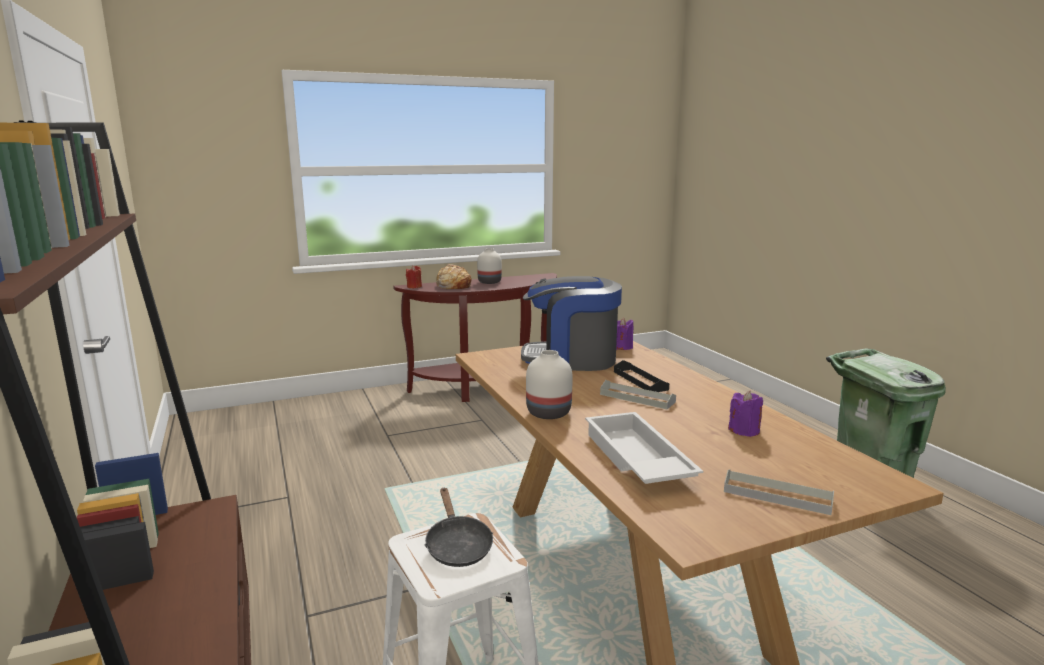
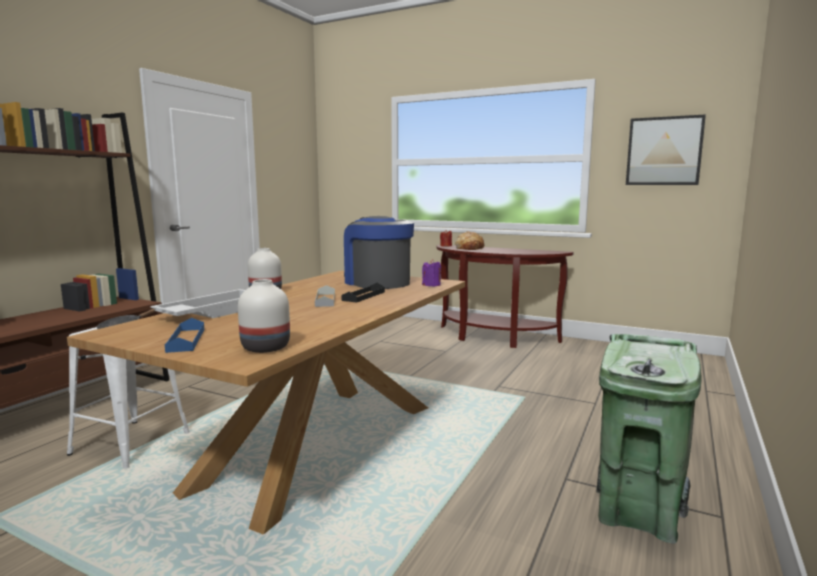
camera: 50 degrees right, 5 degrees down
white vase [477,248,502,284] -> white vase moved to [238,279,290,353]
grey tray [724,470,834,515] -> blue tray [165,318,204,353]
purple candle [728,390,763,437] -> none
none -> picture [626,114,706,185]

